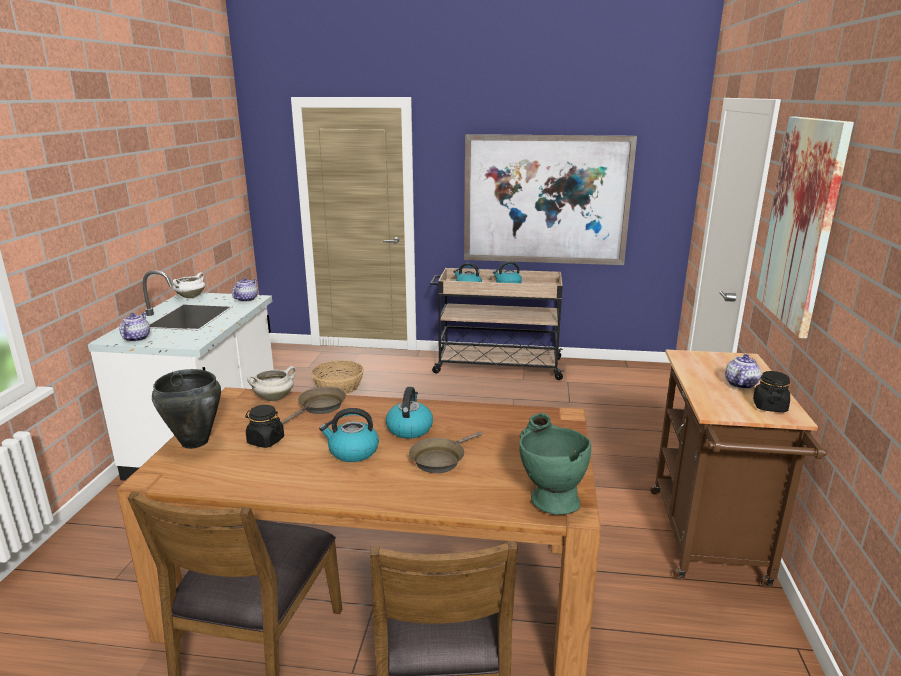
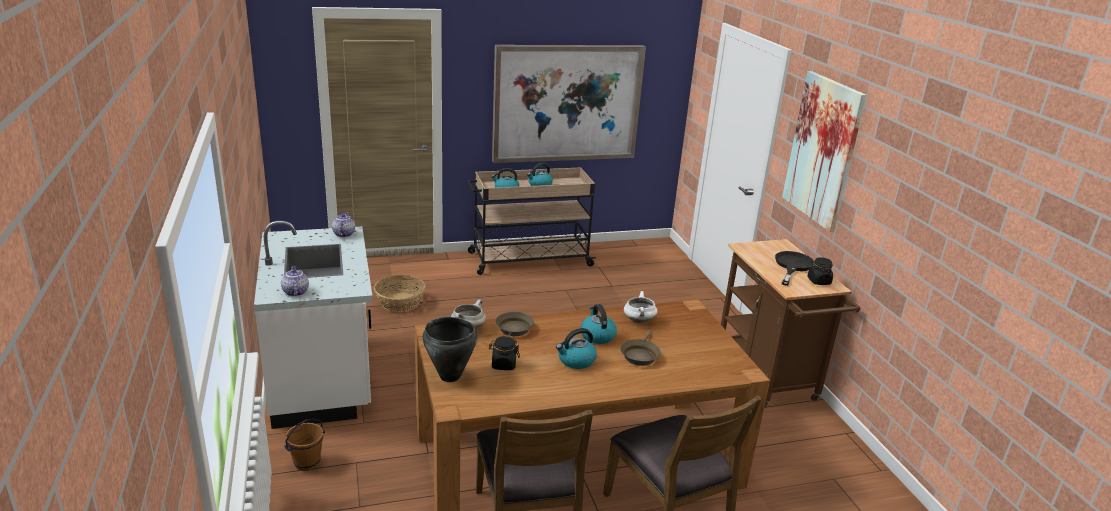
camera: 25 degrees left, 5 degrees up
white cooking pot [173,272,205,298] -> white cooking pot moved to [624,291,657,324]
green vase [519,413,591,515] -> none
teapot [725,354,761,389] -> black frying pan [775,251,814,286]
none -> brown bucket [284,419,325,471]

